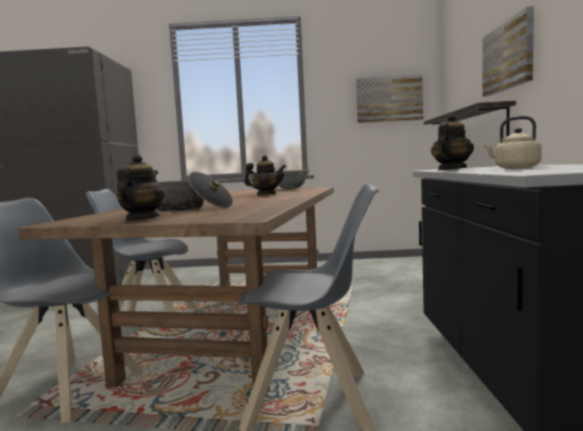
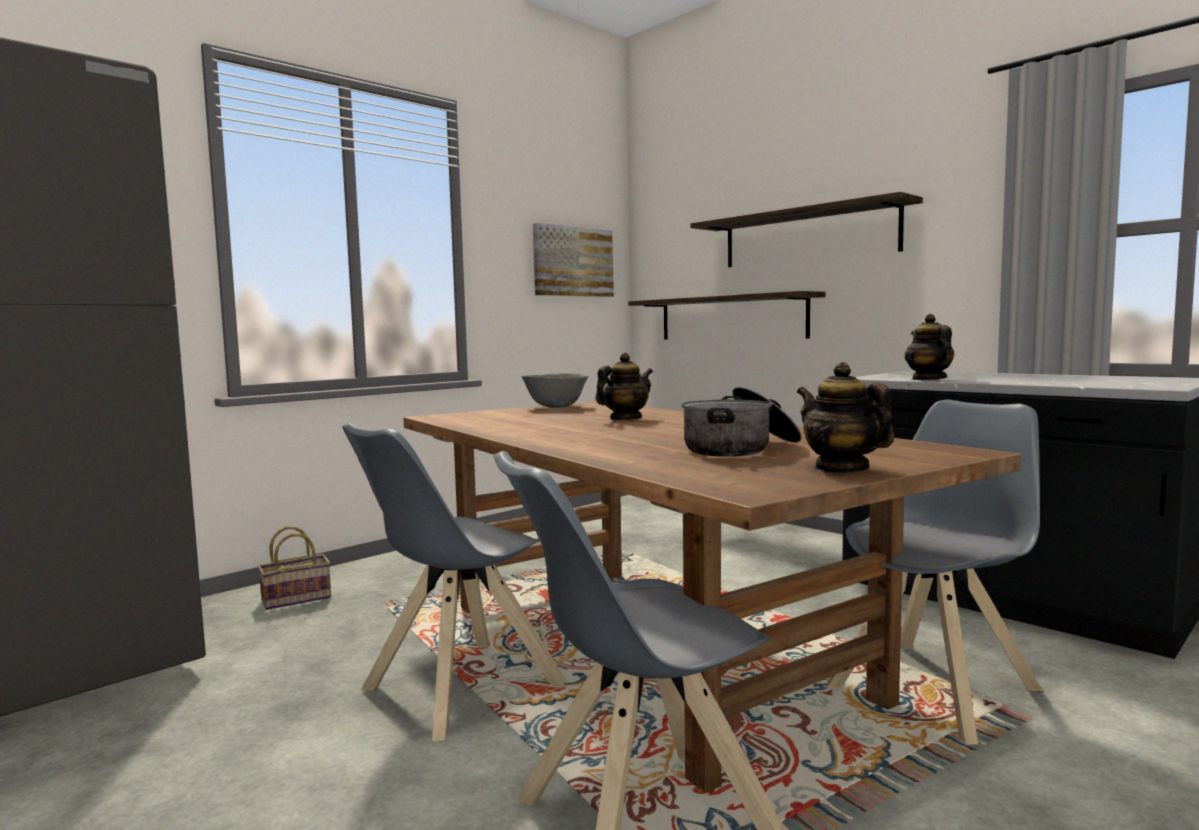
camera: 45 degrees left, 0 degrees up
picture [482,6,534,97] -> shelf [691,192,923,267]
beige kettle [483,116,542,169] -> none
none -> basket [258,526,331,610]

